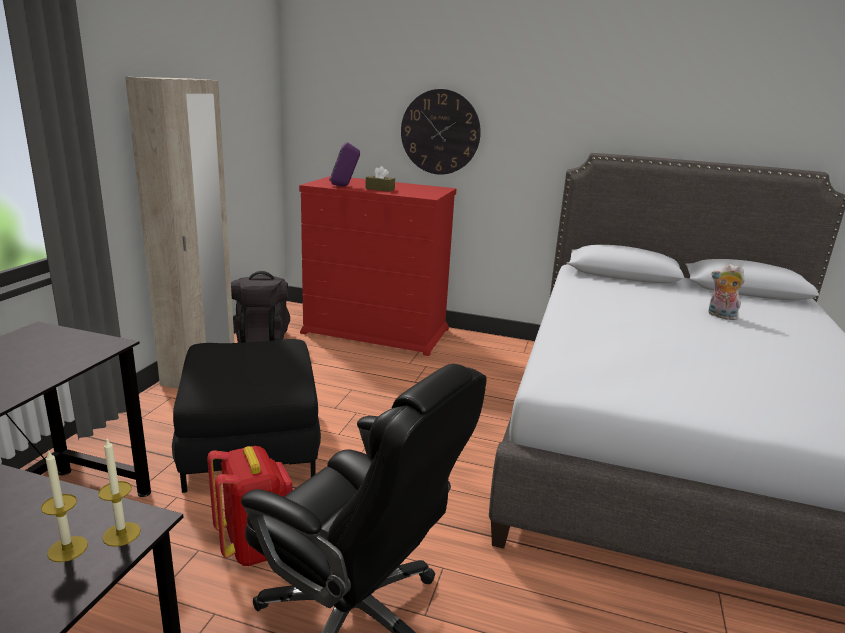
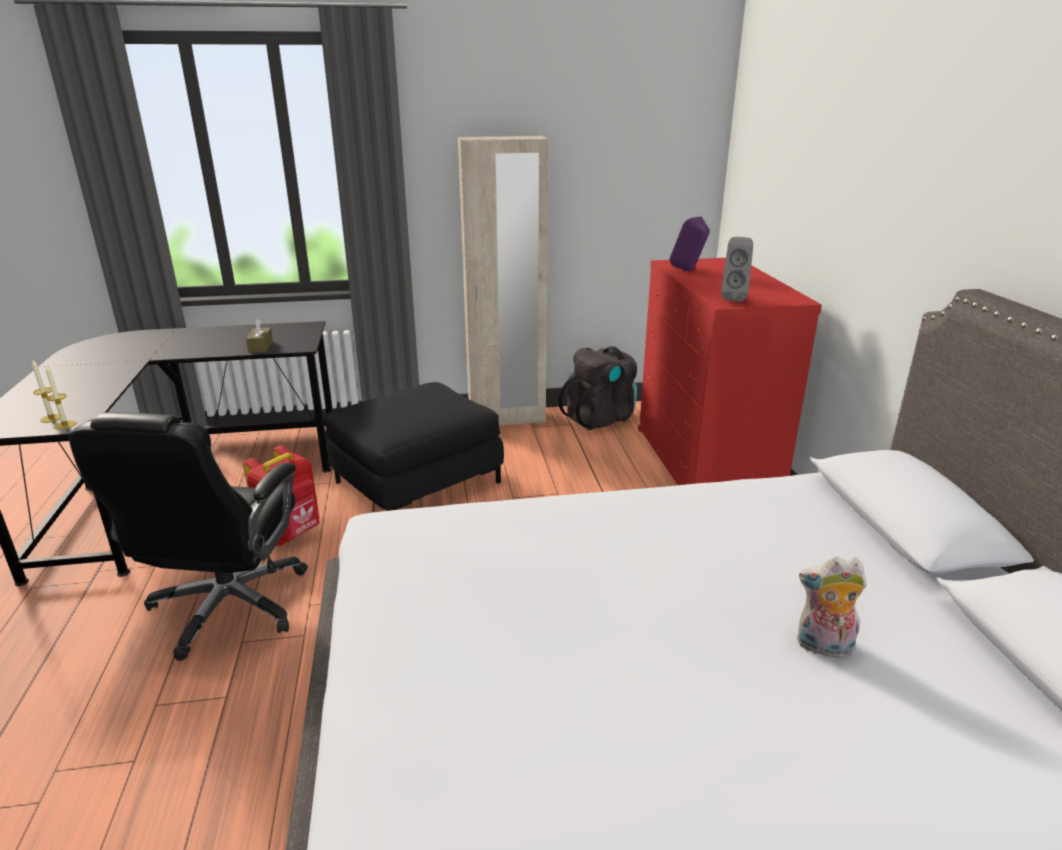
camera: 65 degrees right, 5 degrees up
brown tissue box [365,166,395,192] -> brown tissue box moved to [246,319,273,353]
wall clock [401,89,481,175] -> none
plush toy [709,264,745,320] -> plush toy turned 90 degrees counterclockwise [797,557,867,658]
none -> grey speaker [721,237,753,302]

